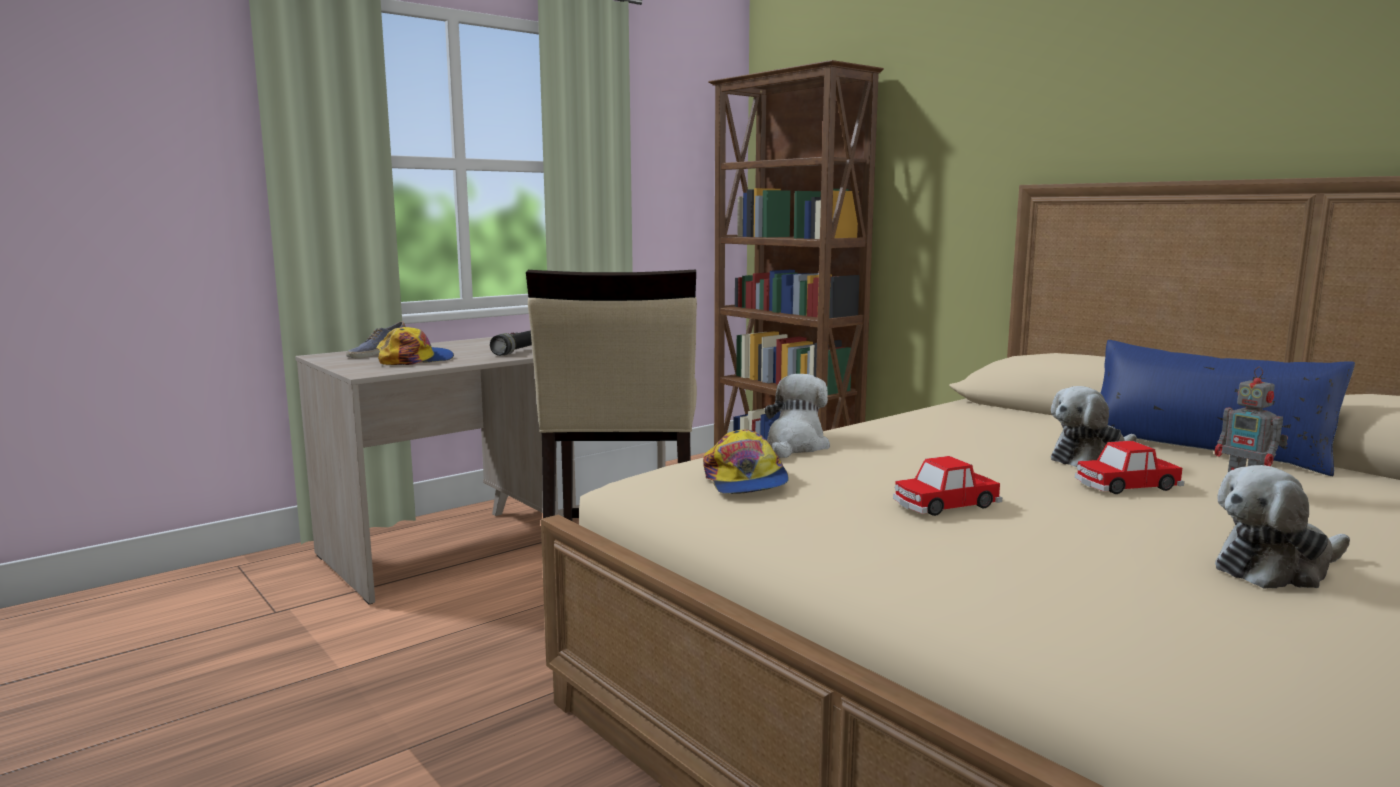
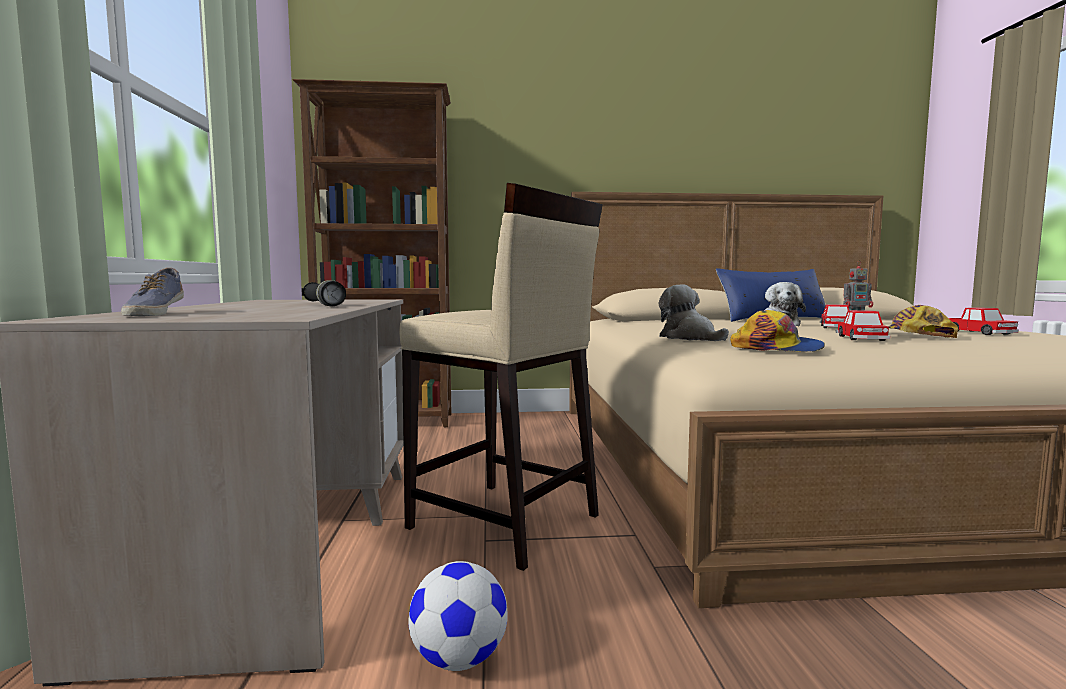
camera: 55 degrees left, 5 degrees down
cap [376,327,454,365] -> cap moved to [889,305,958,338]
plush toy [1215,465,1350,588] -> toy car [949,307,1019,335]
none -> football [409,561,508,671]

